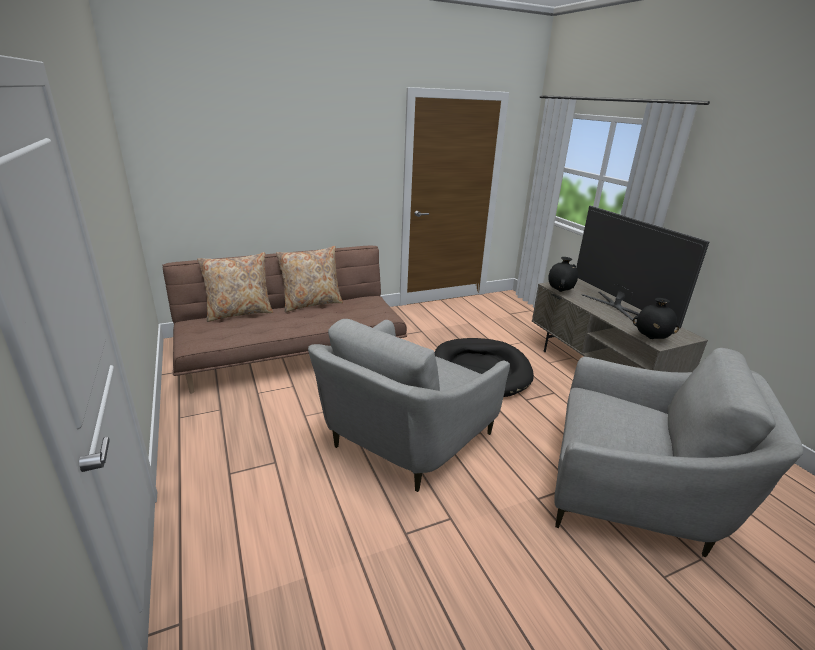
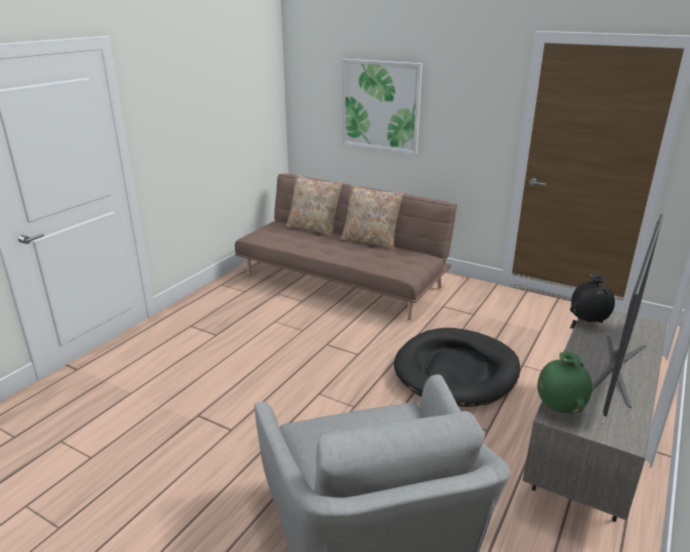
camera: 55 degrees right, 0 degrees up
grey armchair [308,319,510,492] -> none
black vase [633,298,679,339] -> green vase [537,352,592,414]
none -> picture [342,59,422,154]

